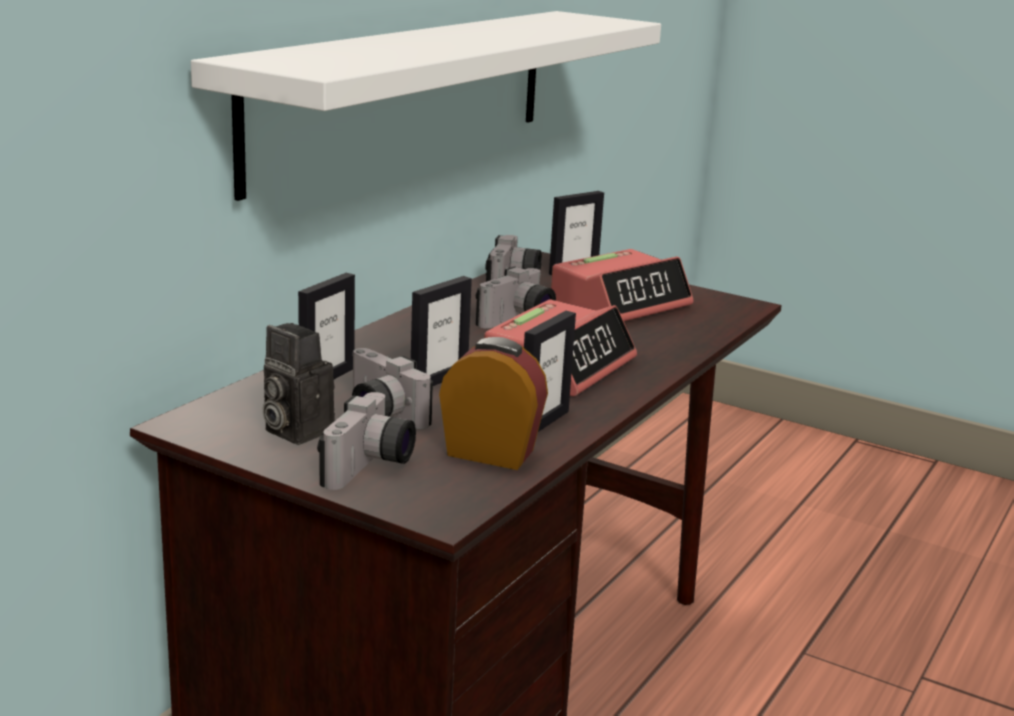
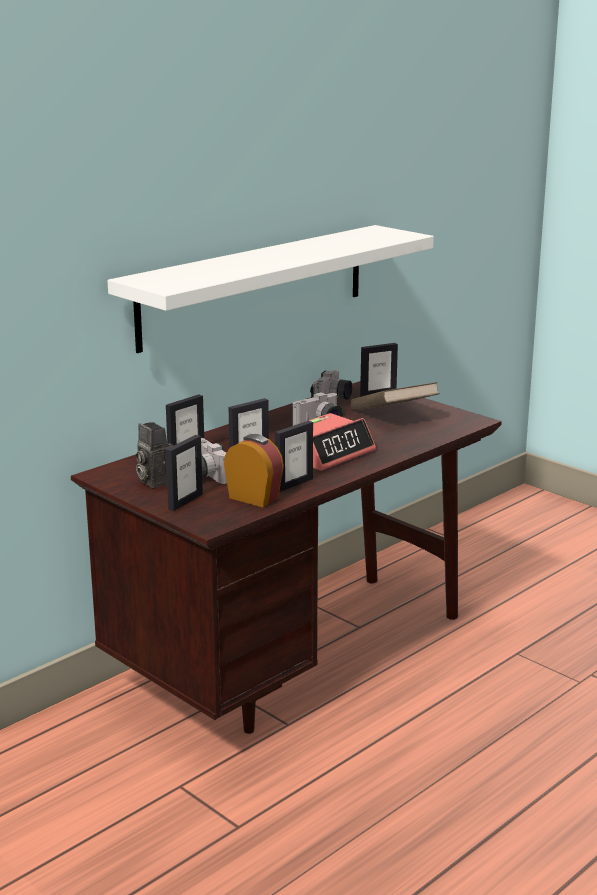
camera: 15 degrees right, 0 degrees up
camera [317,392,416,490] -> picture frame [166,435,203,511]
alarm clock [551,249,693,321] -> brown book [351,382,440,411]

